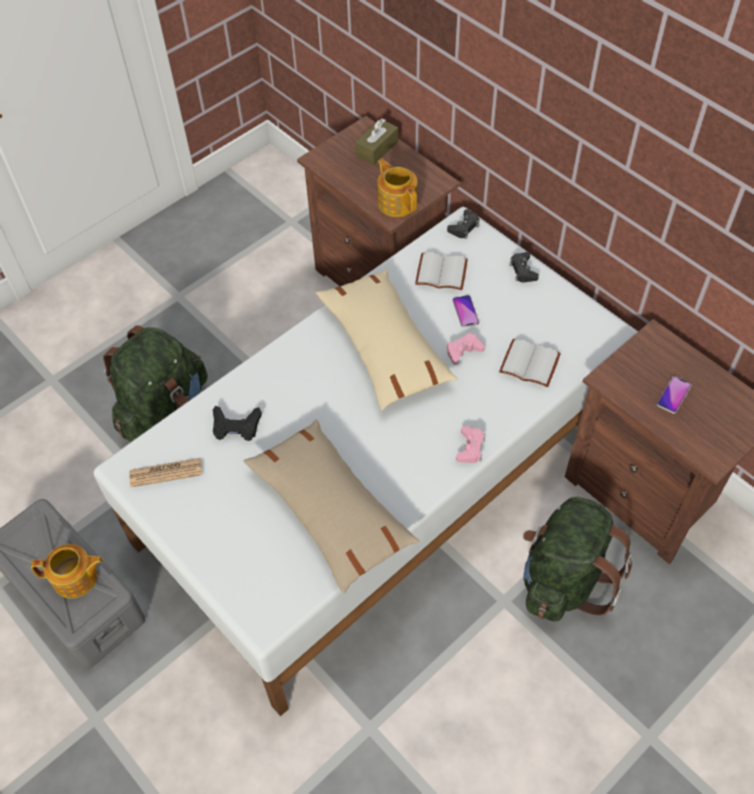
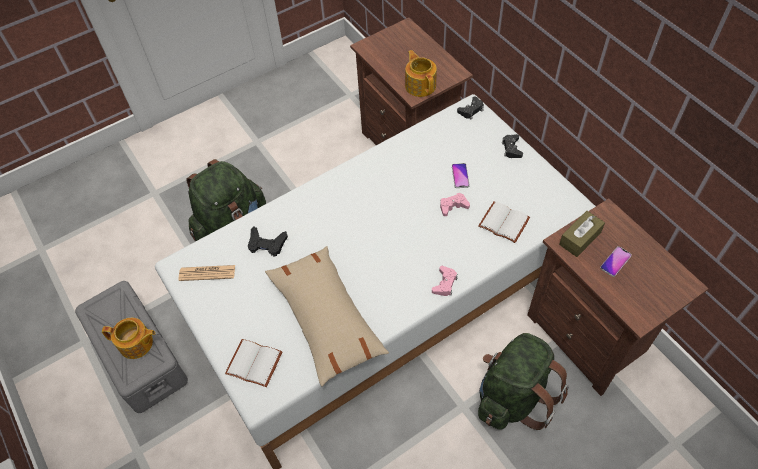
camera: 10 degrees right, 0 degrees up
beige pillow [316,269,457,410] -> none
brown tissue box [355,119,398,165] -> brown tissue box moved to [559,211,605,257]
white book [415,252,468,290] -> white book moved to [225,339,282,387]

